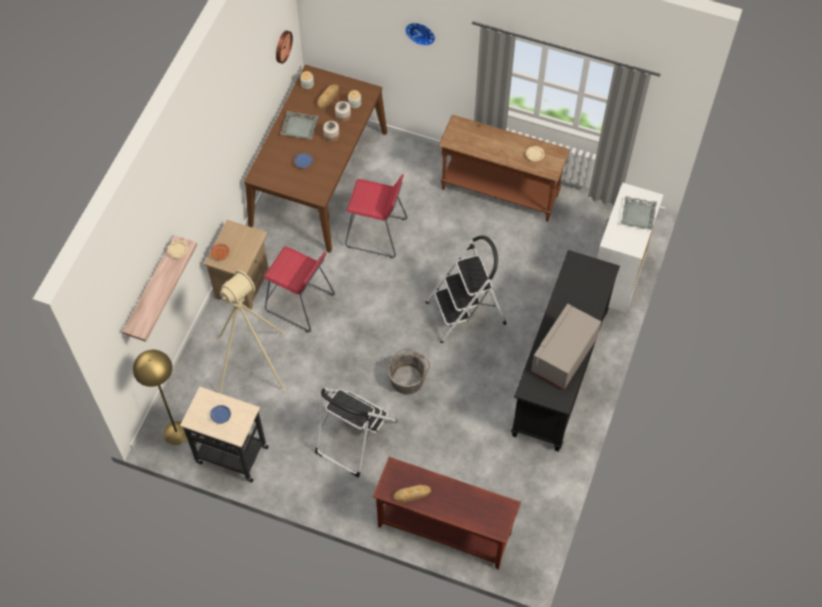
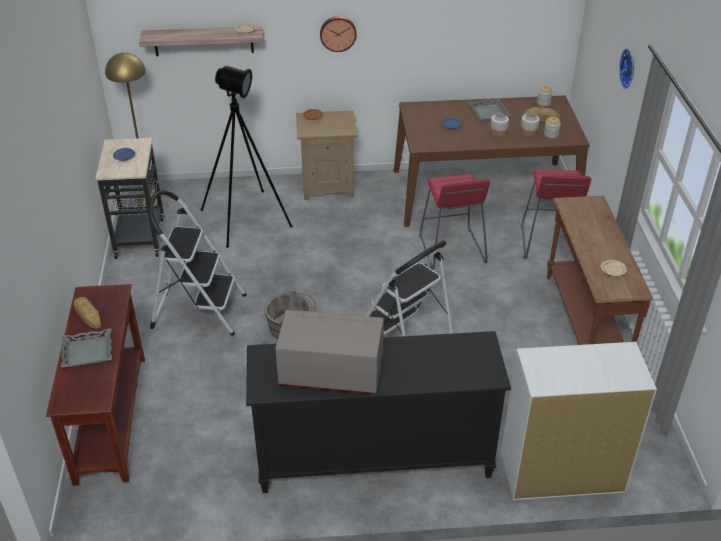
camera: 65 degrees right, 20 degrees down
beige floor lamp [218,270,285,394] -> black floor lamp [200,66,292,248]
red stool [264,246,335,333] -> red stool moved to [521,169,591,259]
wall clock [276,30,293,64] -> wall clock moved to [320,16,357,52]
grey tray [621,196,657,230] -> grey tray moved to [61,329,112,368]

